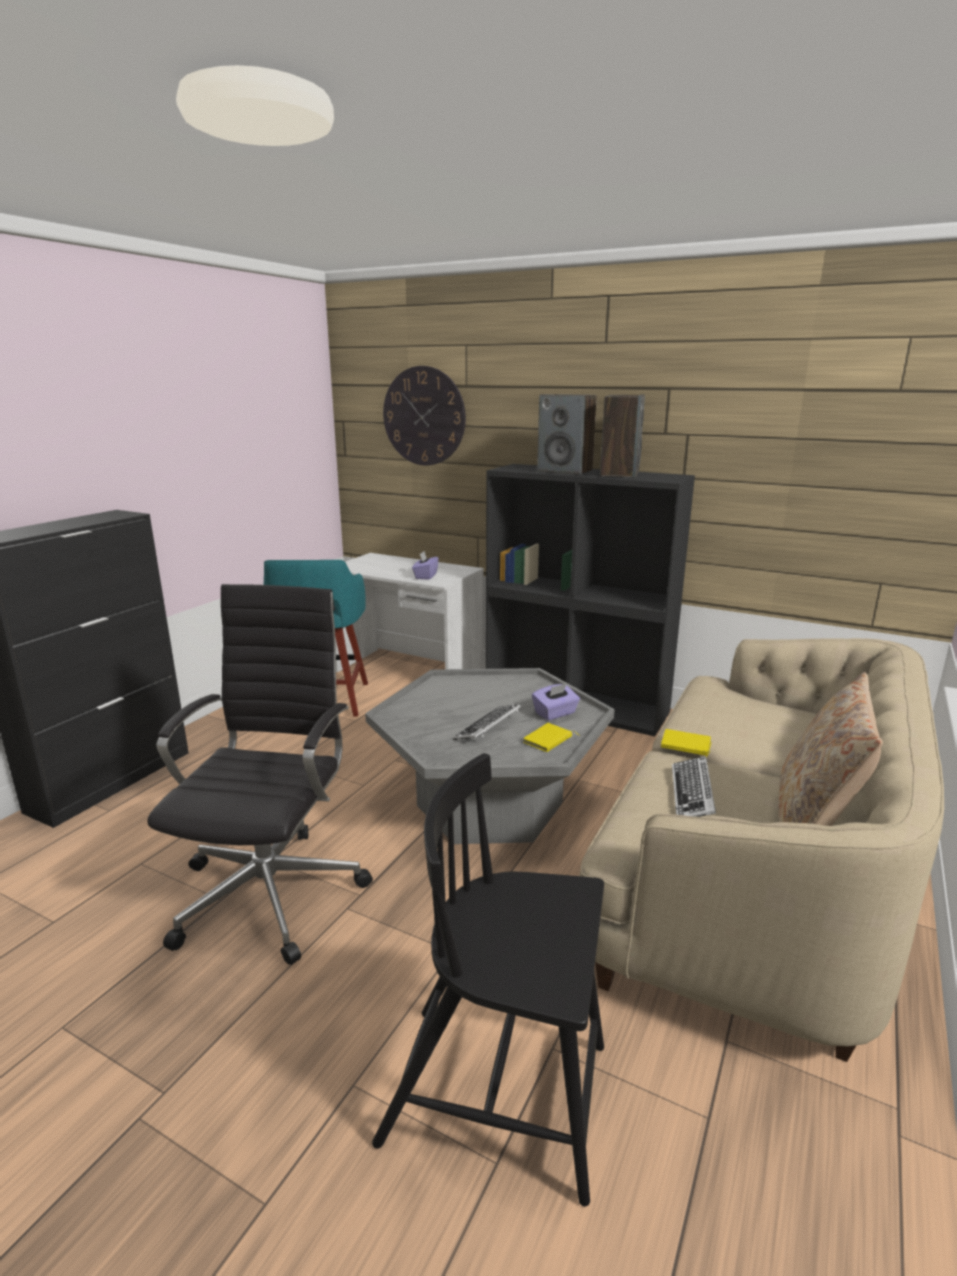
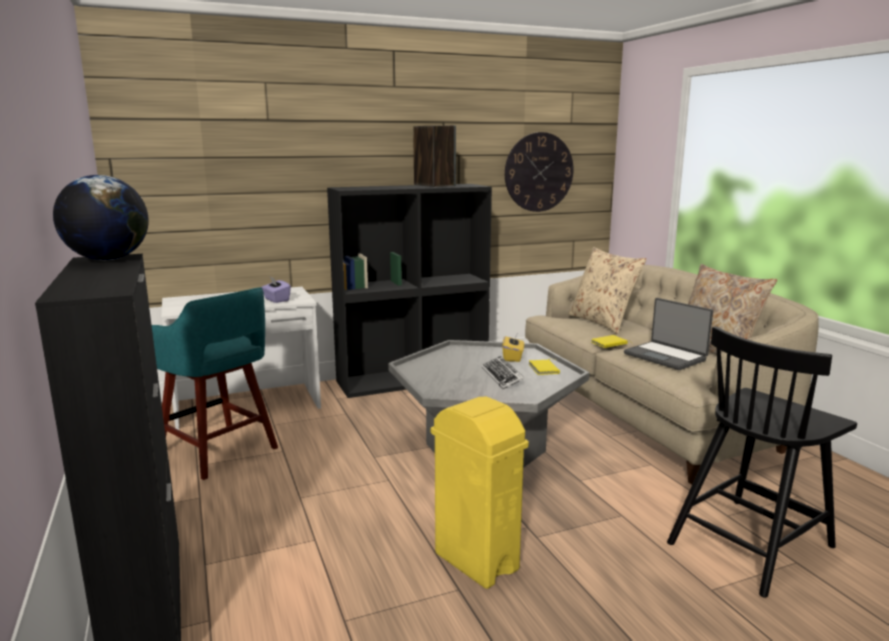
camera: 50 degrees left, 5 degrees down
black office chair [147,584,373,965] -> yellow trash can [431,397,529,589]
wall clock [383,366,466,466] -> wall clock moved to [505,132,573,212]
purple tissue box [532,684,580,720] -> yellow tissue box [502,335,524,362]
speaker [537,394,597,475] -> none
keyboard [672,756,716,817] -> laptop [624,298,713,370]
none -> globe [53,175,149,260]
none -> beige pillow [568,247,647,334]

